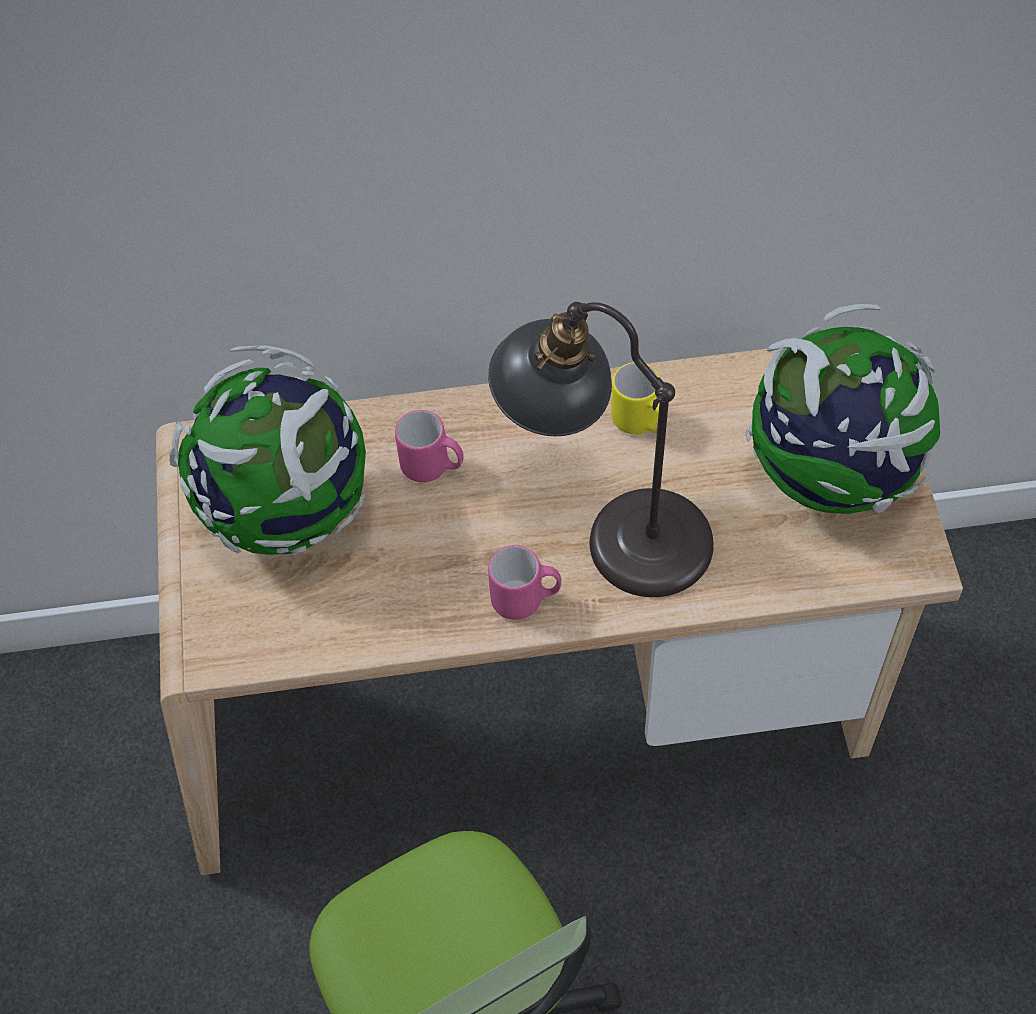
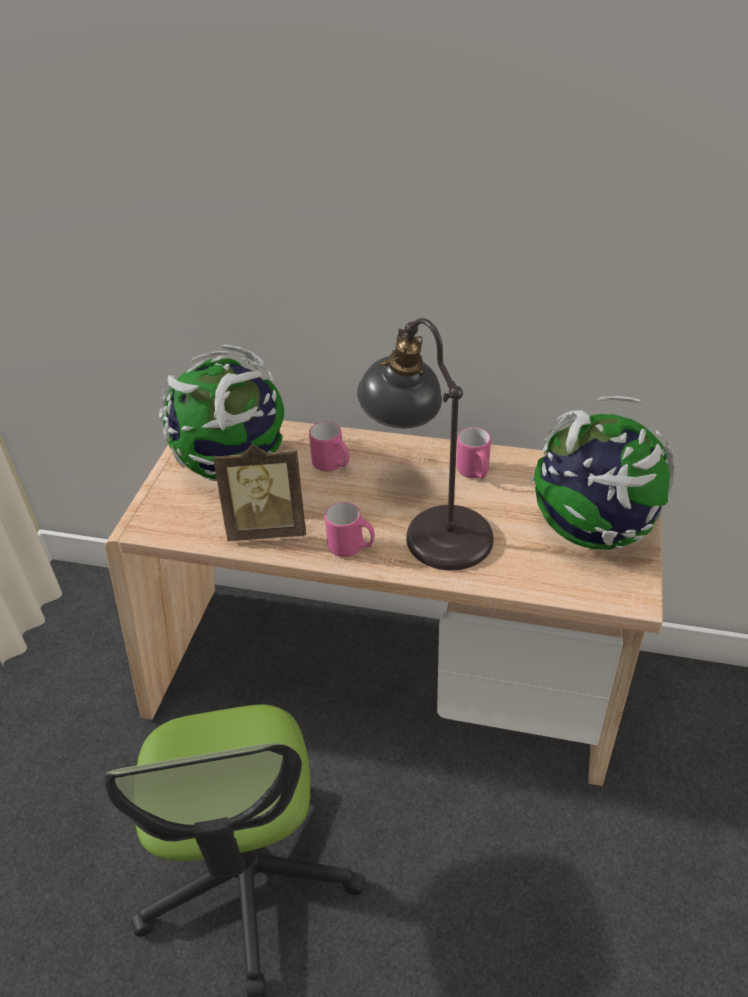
camera: 20 degrees right, 15 degrees down
yellow mug [611,362,660,434] -> pink mug [457,428,491,479]
none -> picture frame [213,444,306,541]

